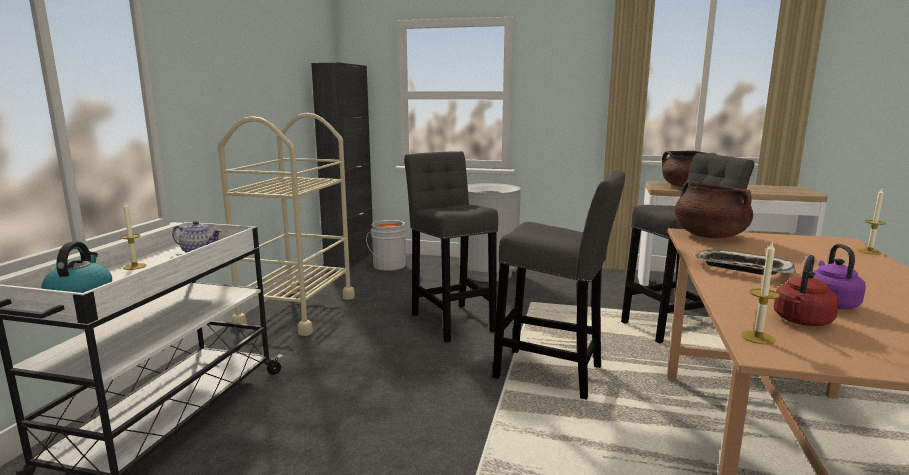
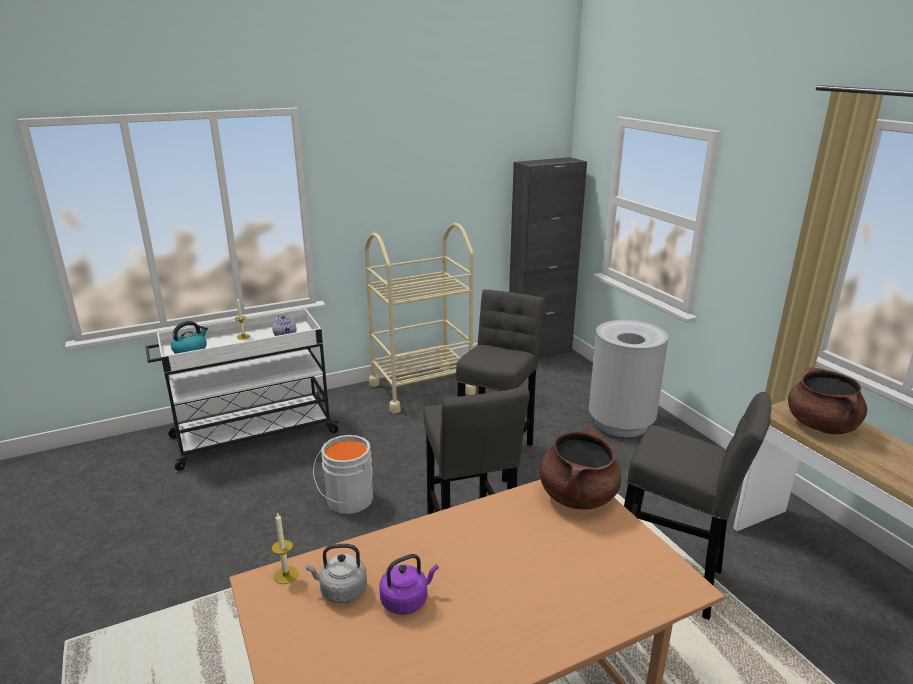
camera: 50 degrees right, 10 degrees up
grey bucket [366,220,412,271] -> grey bucket moved to [313,435,373,514]
tray [694,249,796,275] -> none
red kettle [774,255,839,326] -> grey kettle [306,544,367,604]
candle [858,189,886,255] -> none

